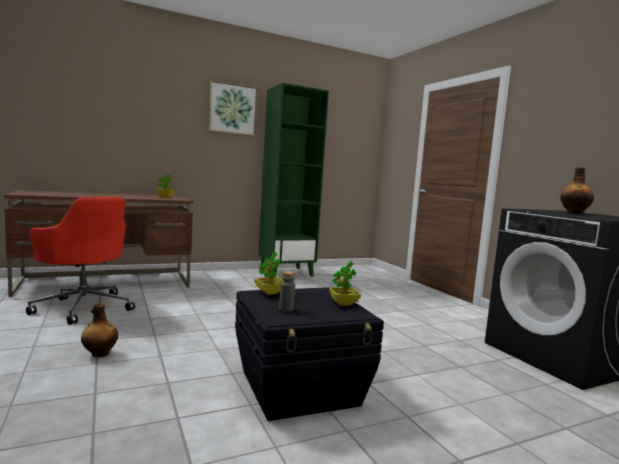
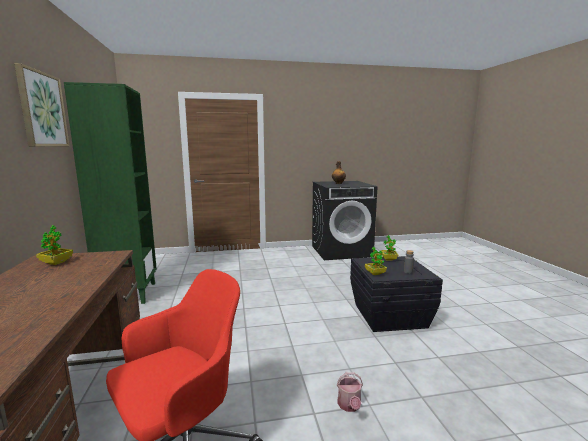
camera: 75 degrees left, 5 degrees up
bottle [81,303,118,357] -> watering can [337,371,363,412]

